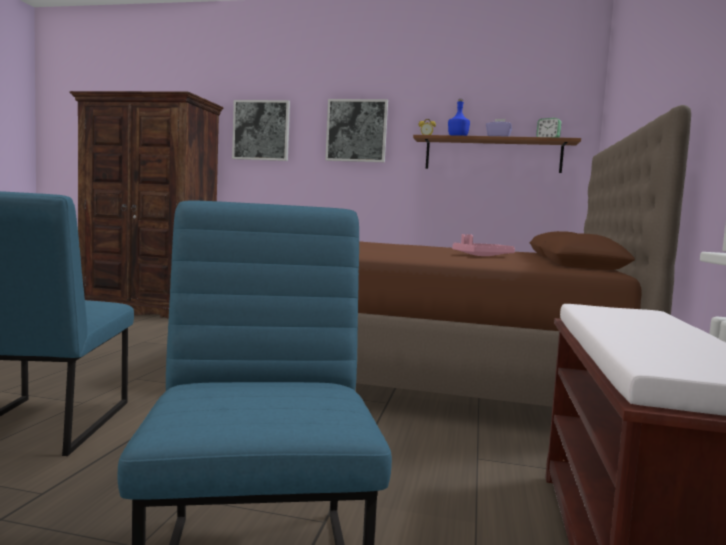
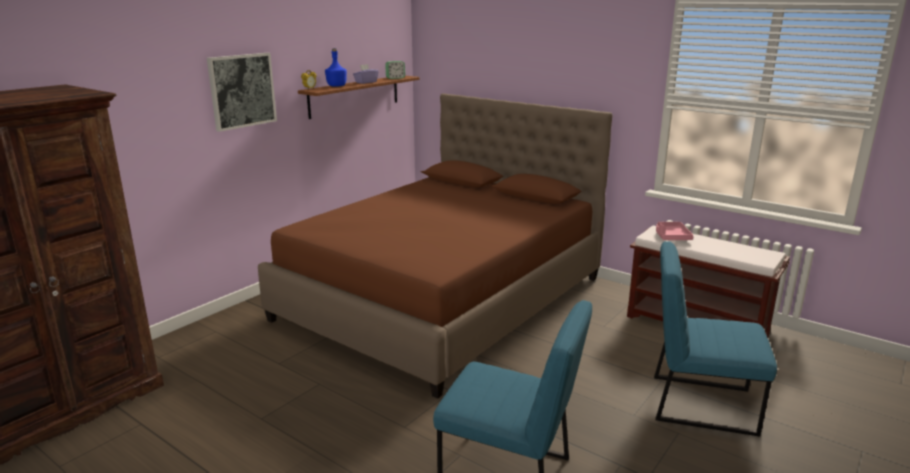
camera: 65 degrees left, 15 degrees up
picture [232,100,290,161] -> none
pink tray [452,234,515,256] -> pink tray moved to [656,222,694,240]

